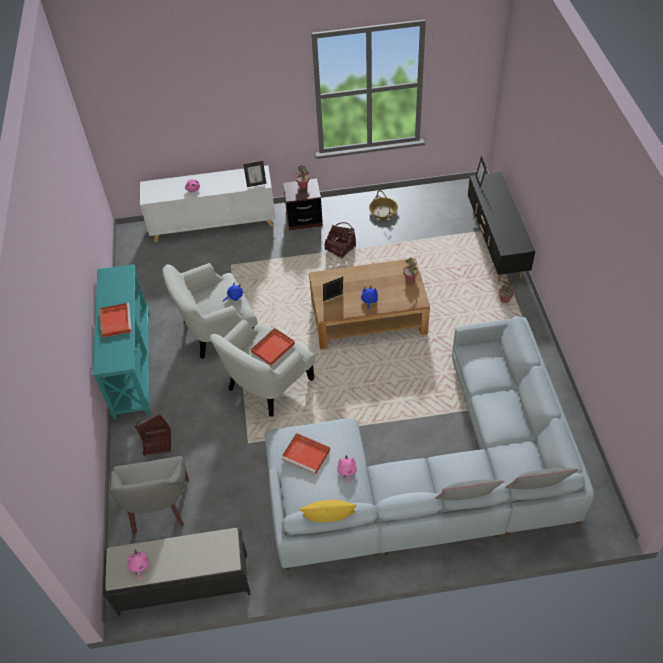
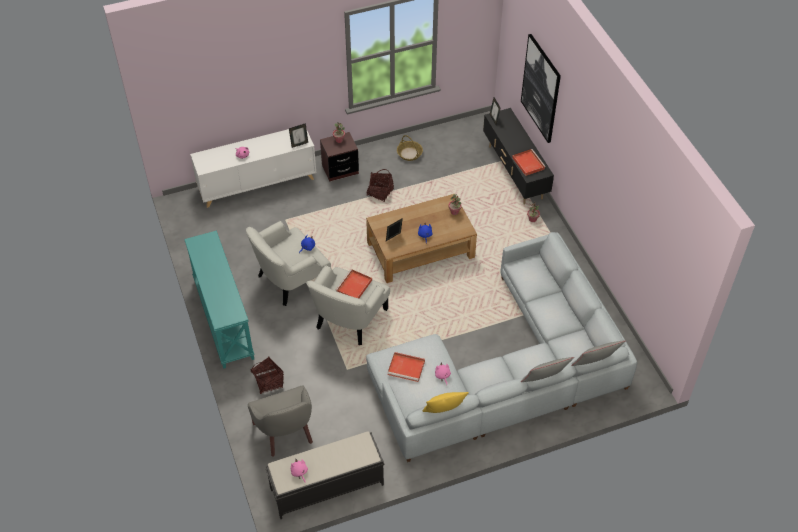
camera: 15 degrees left, 0 degrees up
red tray [100,303,132,338] -> red tray moved to [512,149,546,176]
none -> picture [521,34,561,143]

